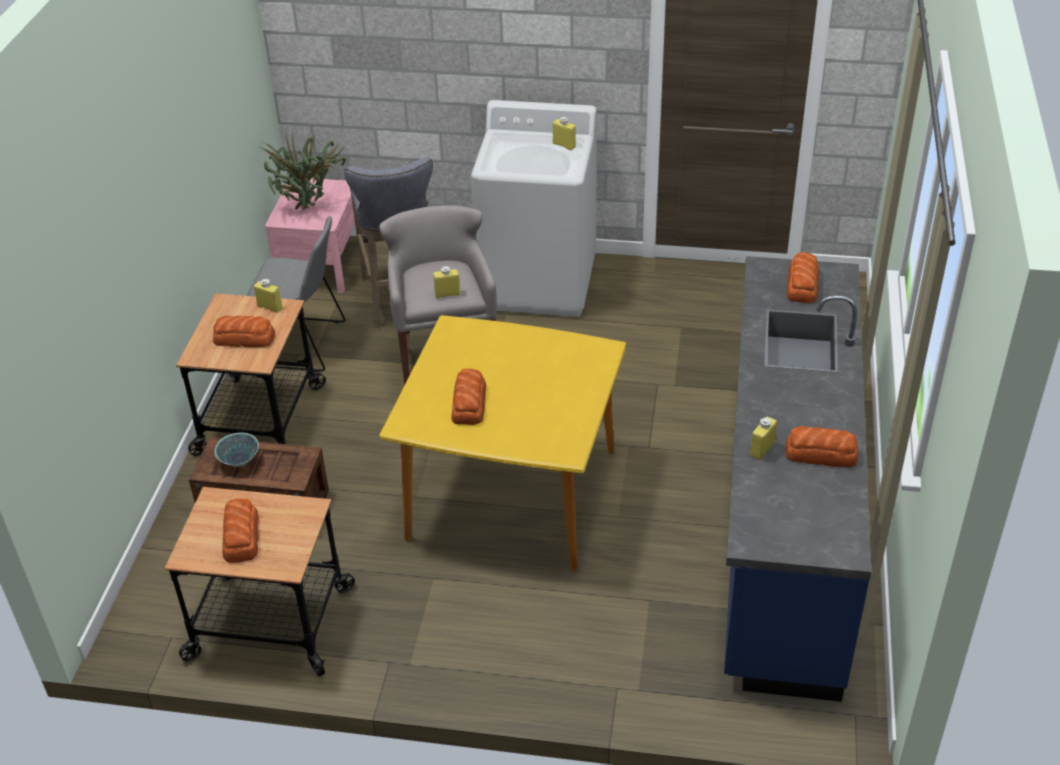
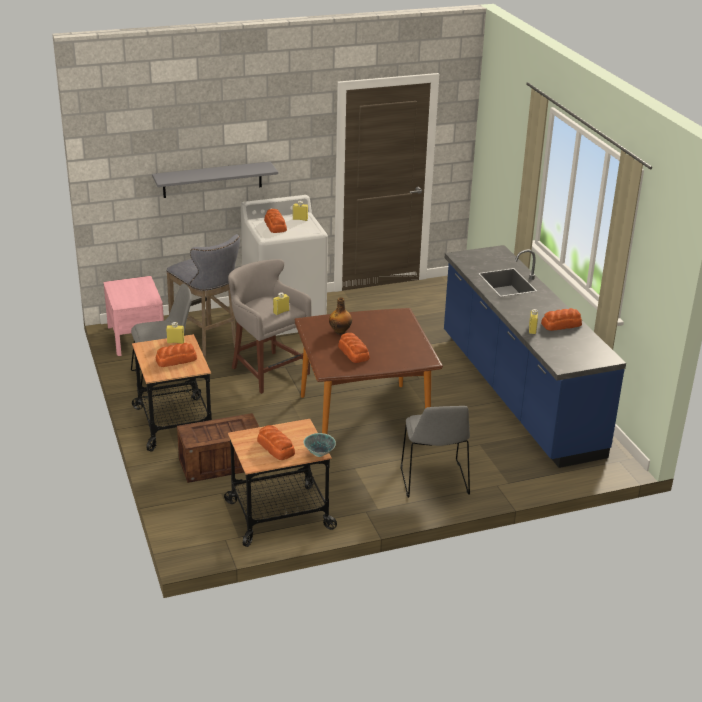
camera: 30 degrees left, 10 degrees down
bowl [215,433,259,467] -> bowl moved to [303,433,336,457]
potted plant [260,131,346,209] -> none
yellow dining table [379,315,626,572] -> brown dining table [294,308,443,434]
bread [787,252,819,303] -> bread moved to [264,209,287,233]
none -> grey shelf [152,162,278,198]
none -> bottle [329,297,352,335]
none -> grey chair [400,406,470,498]

